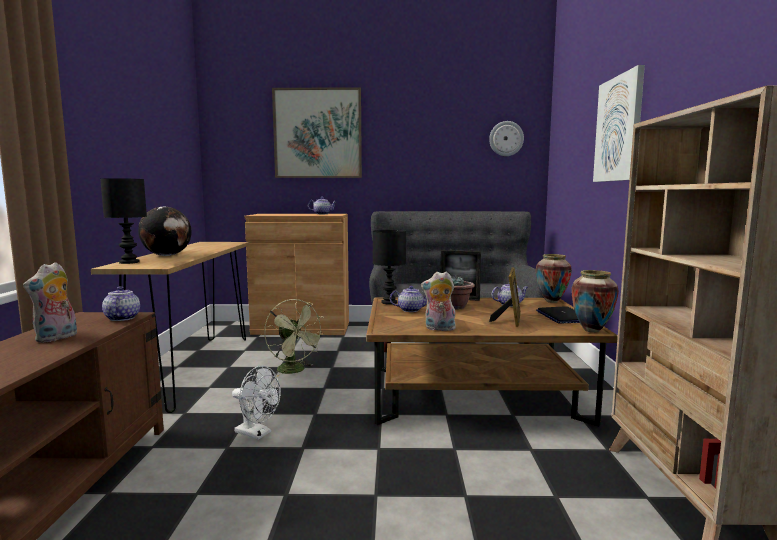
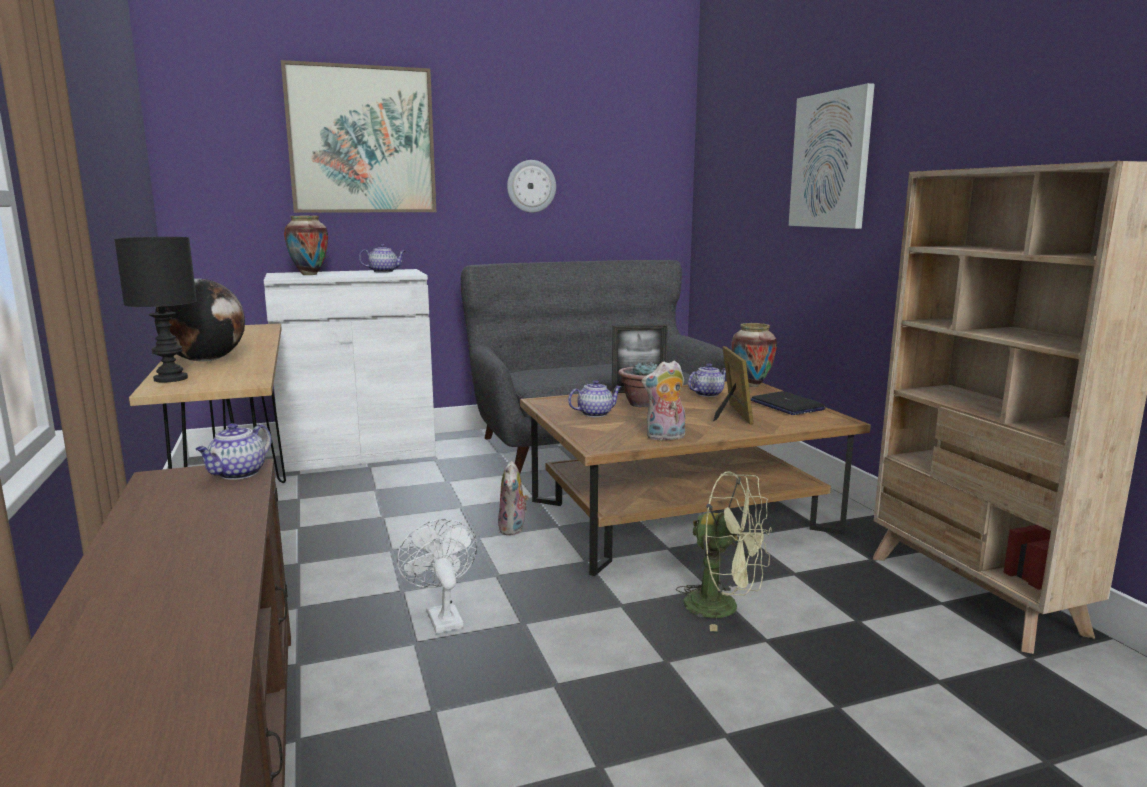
camera: 20 degrees left, 5 degrees up
plush toy [23,262,77,343] -> plush toy moved to [498,461,529,536]
teapot [102,286,140,321] -> teapot turned 120 degrees counterclockwise [195,423,272,480]
white fan [232,366,281,440] -> white fan turned 120 degrees counterclockwise [397,519,477,633]
brown cabinet [245,214,349,335] -> white cabinet [264,269,436,473]
green fan [264,299,325,378] -> green fan moved to [676,471,772,631]
black table lamp [373,230,406,305] -> none
wall clock [489,121,524,156] -> wall clock moved to [507,160,556,213]
vase [572,270,619,333] -> vase moved to [284,216,328,275]

